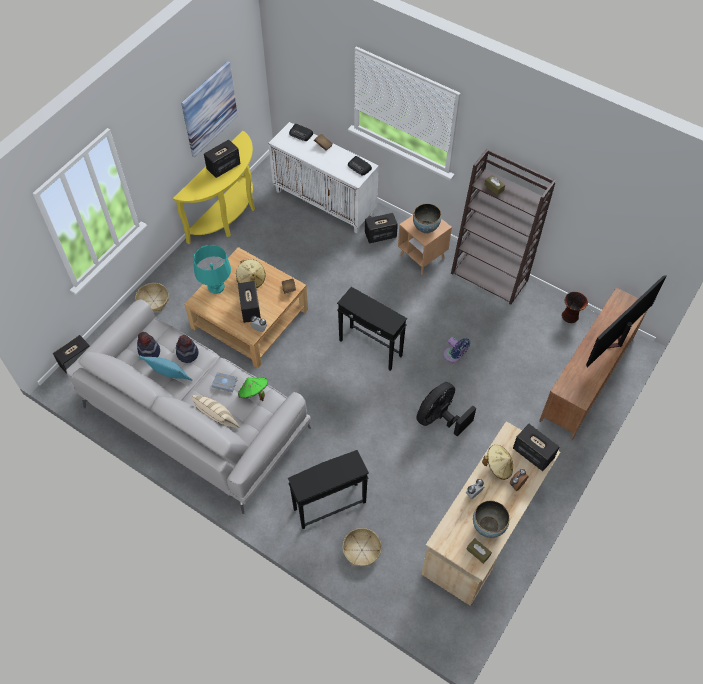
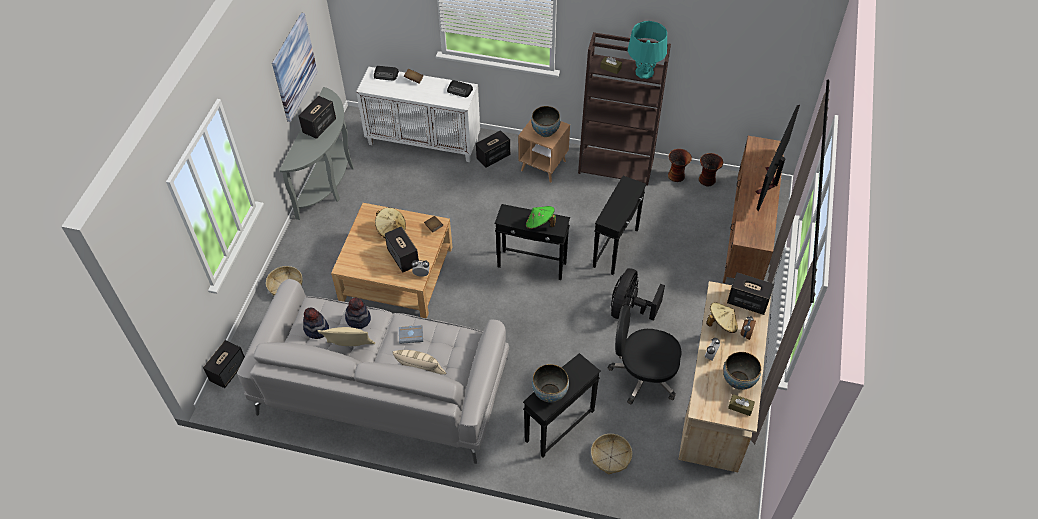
camera: 20 degrees left, 5 degrees down
turquoise pillow [139,355,192,381] -> beige pillow [318,327,375,346]
yellow console table [173,131,255,244] -> grey console table [279,87,354,220]
turquoise table lamp [193,245,231,294] -> turquoise table lamp moved to [628,21,667,79]
green hat [238,378,268,401] -> green hat moved to [526,206,556,229]
blue fan [444,337,470,362] -> black side table [593,176,646,275]
none -> bowl [532,364,569,402]
none -> black office chair [607,305,681,404]
none -> vase [668,149,692,182]

